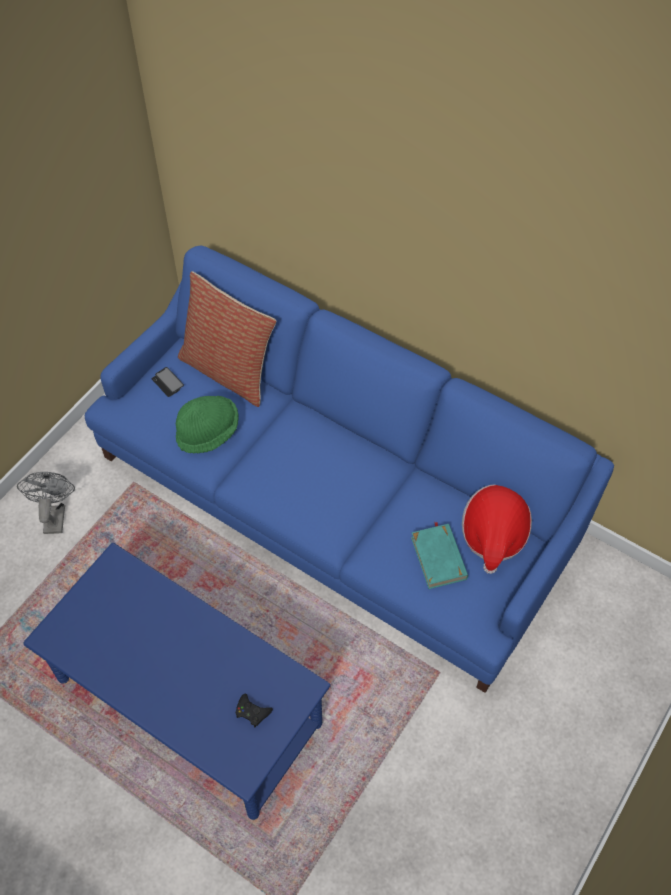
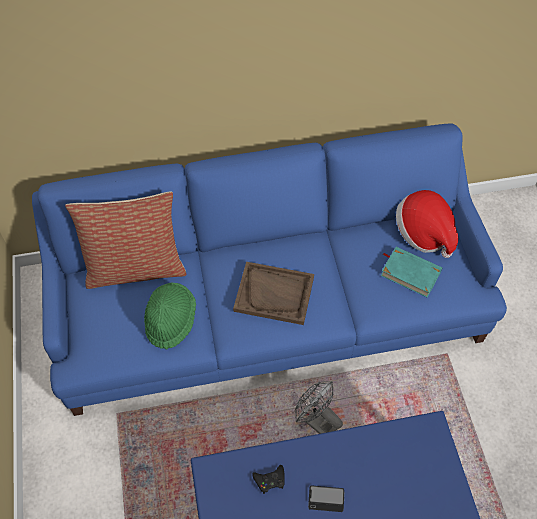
camera: 45 degrees left, 0 degrees up
grey fan [17,472,75,534] -> grey fan moved to [295,381,343,434]
phone [152,367,184,397] -> phone moved to [308,485,344,512]
black game controller [236,693,273,728] -> black game controller moved to [252,465,285,494]
none -> brown tray [233,262,314,325]

